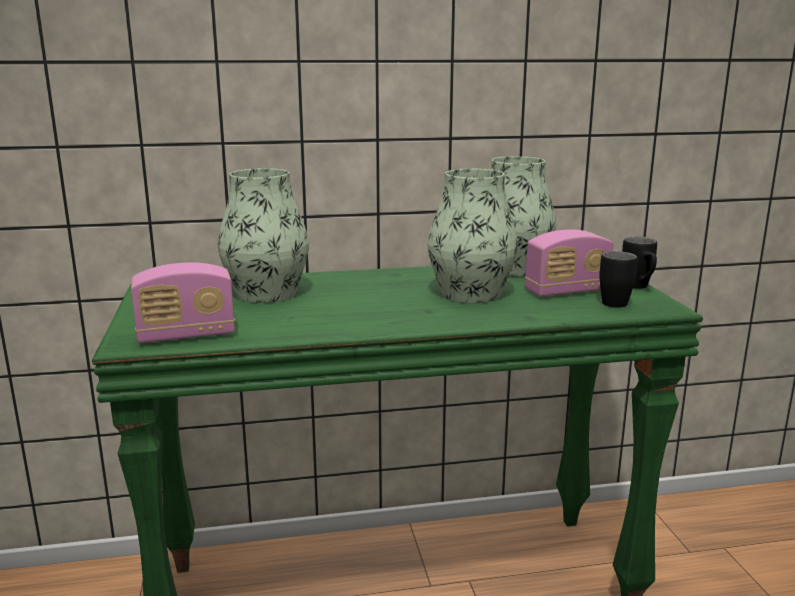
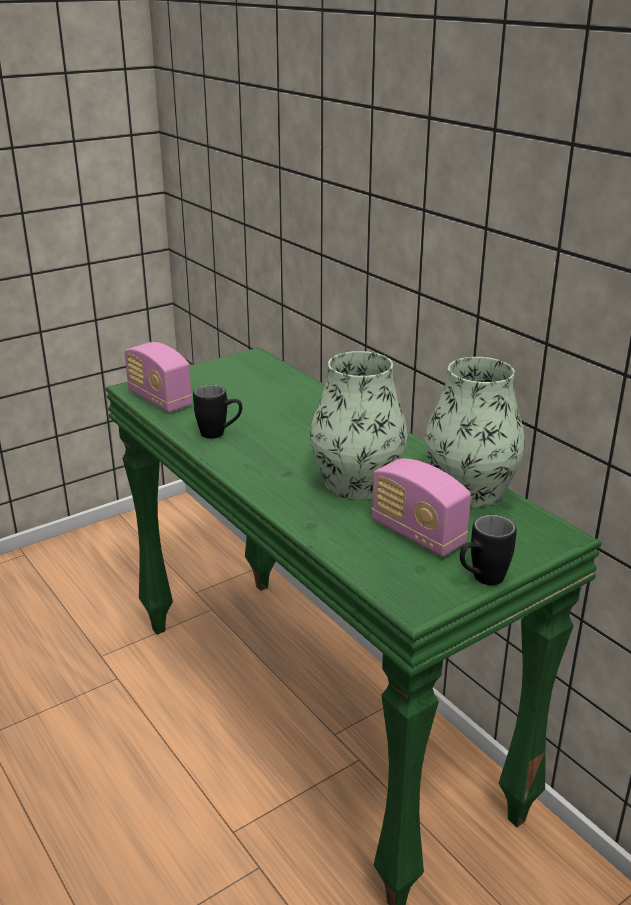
camera: 65 degrees right, 10 degrees up
vase [218,168,309,303] -> none
black mug [599,251,638,308] -> black mug moved to [193,385,242,439]

